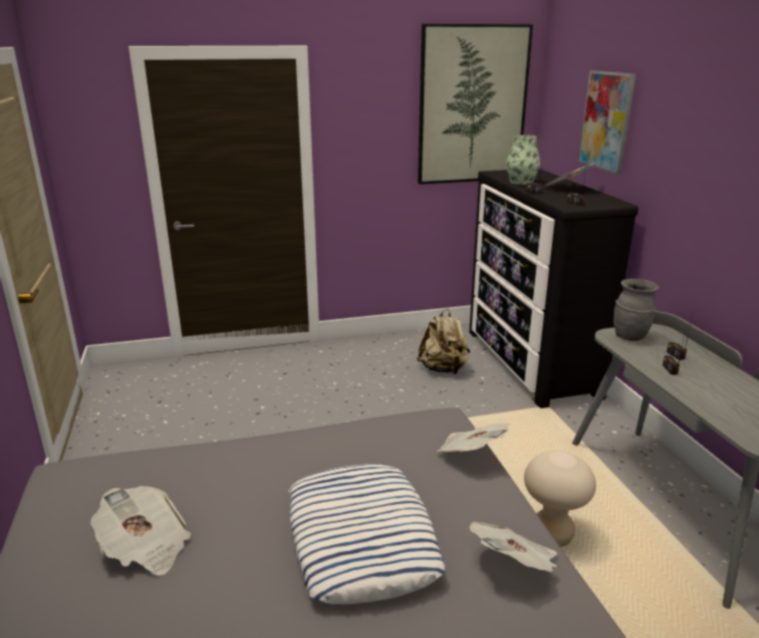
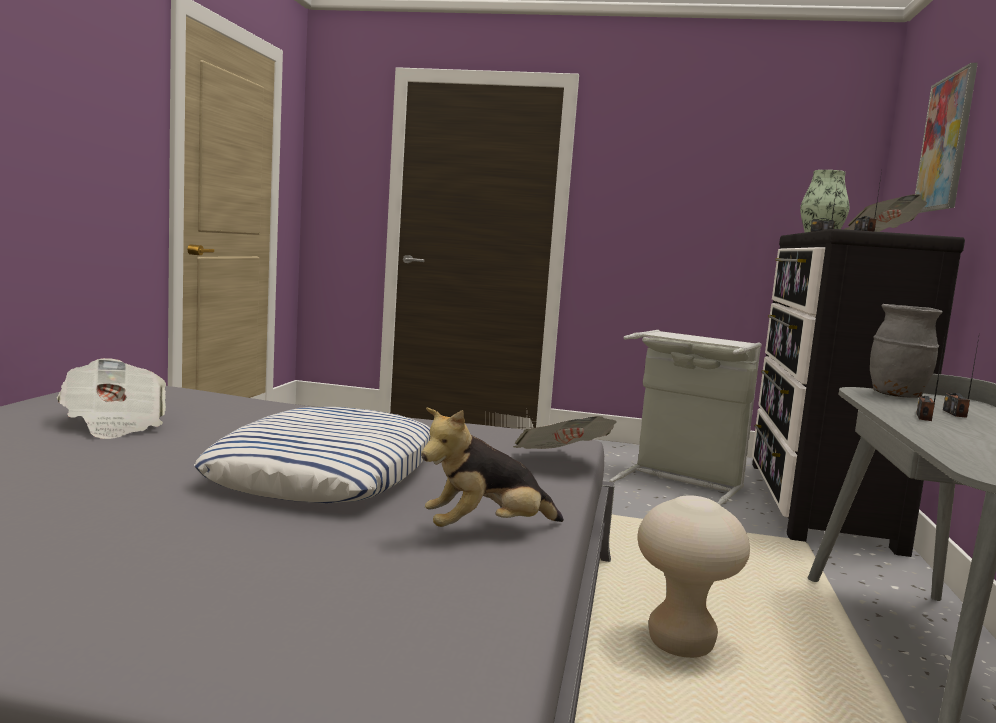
camera: 25 degrees right, 15 degrees down
beige backpack [417,309,470,374] -> grey laundry basket [609,330,762,506]
picture [418,24,533,184] -> none
newspaper [469,522,557,573] -> plush toy [421,407,564,527]

